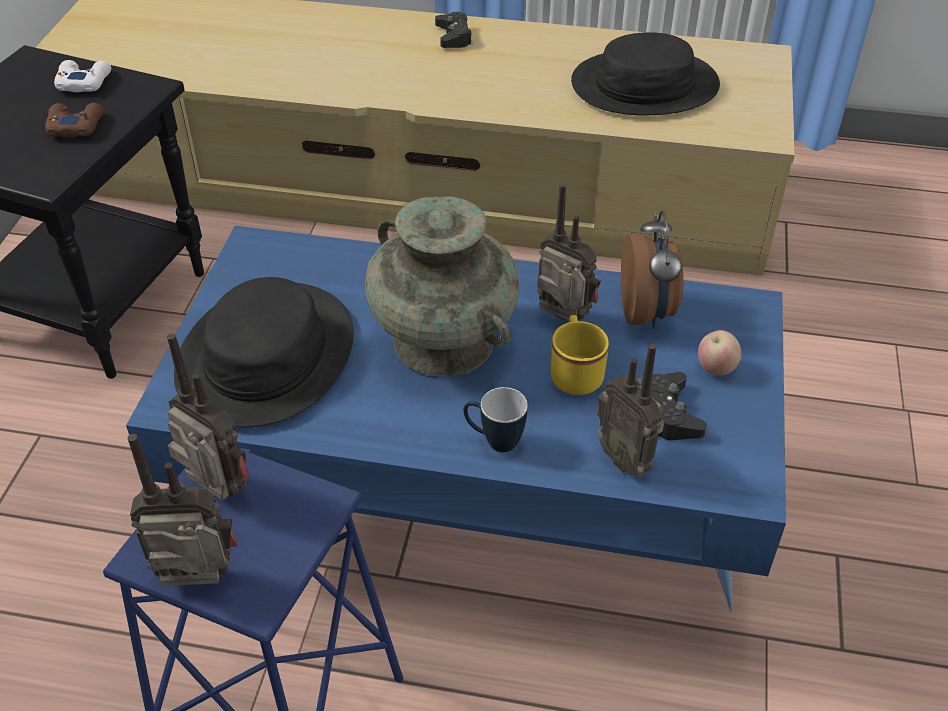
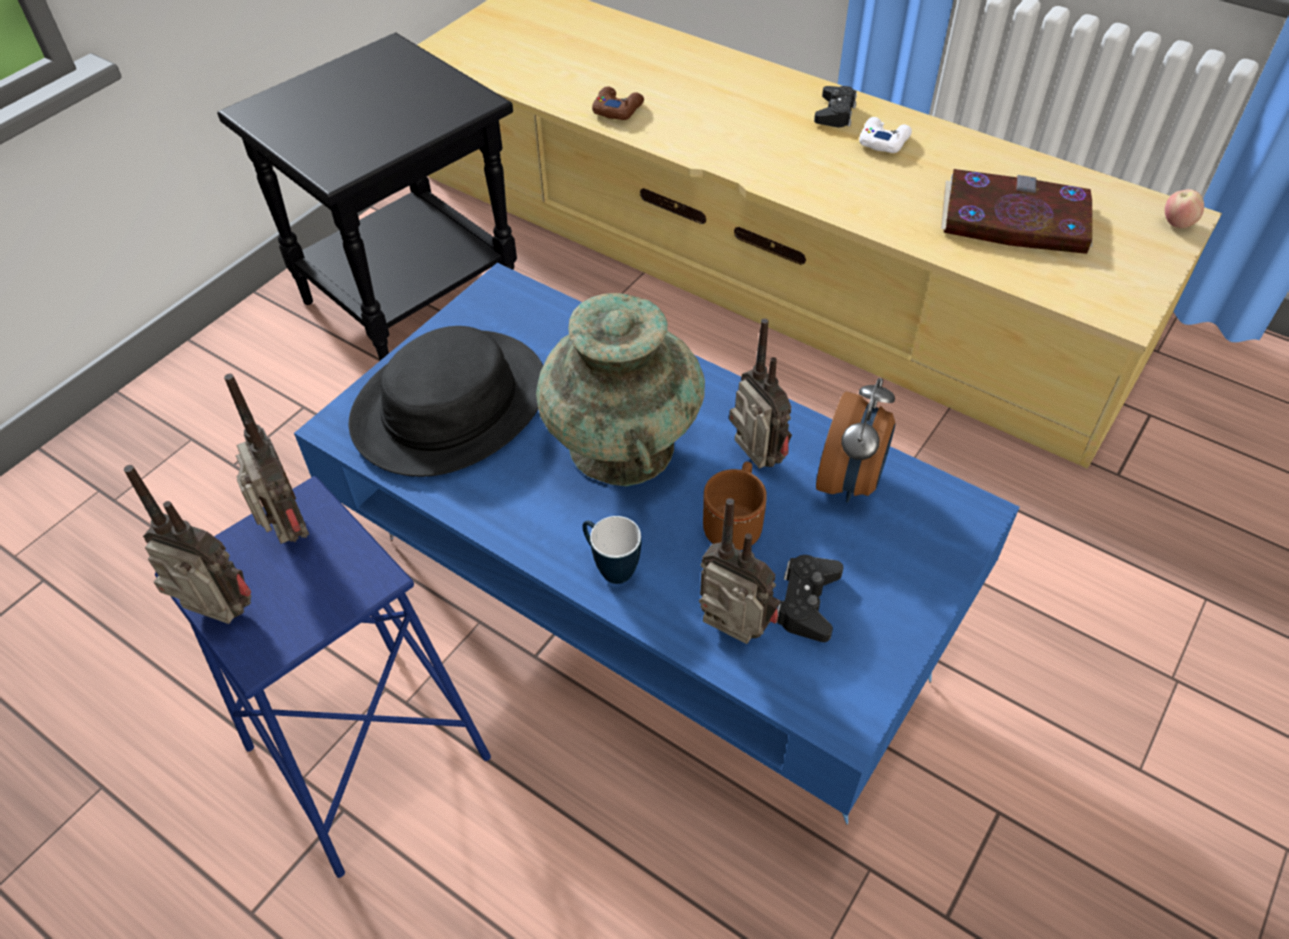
camera: 25 degrees right, 5 degrees up
brown game controller [45,103,104,138] -> brown game controller moved to [592,87,644,120]
white game controller [54,60,111,92] -> white game controller moved to [859,117,912,153]
yellow mug [551,315,609,395] -> brown mug [703,462,767,550]
black hat [571,32,720,115] -> book [941,169,1093,254]
radio [597,344,665,476] -> radio turned 135 degrees clockwise [699,498,781,644]
apple [698,330,742,376] -> apple moved to [1165,189,1204,228]

